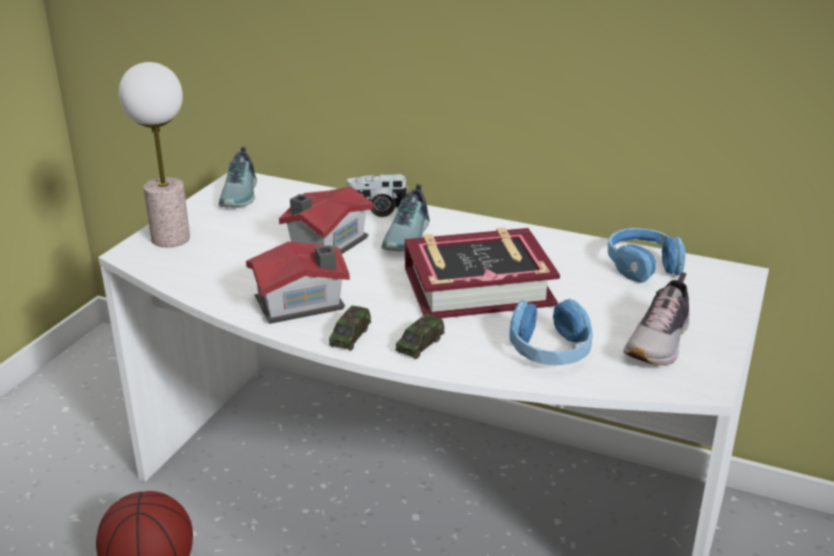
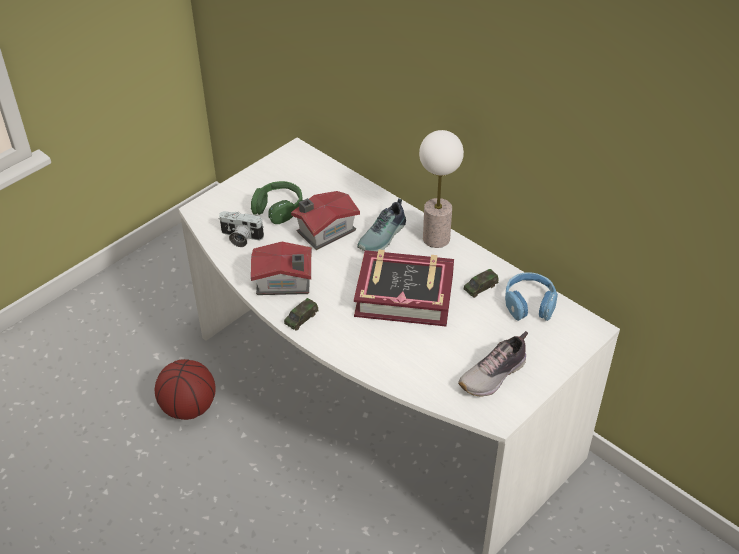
camera: 20 degrees right, 15 degrees up
table lamp [119,62,190,247] -> table lamp moved to [419,130,464,248]
shoe [218,147,257,207] -> none
camera [347,174,409,217] -> camera moved to [219,211,264,247]
toy car [395,314,445,359] -> toy car moved to [463,269,499,298]
blue headphones [509,299,593,365] -> none
none -> green headphones [251,181,303,224]

